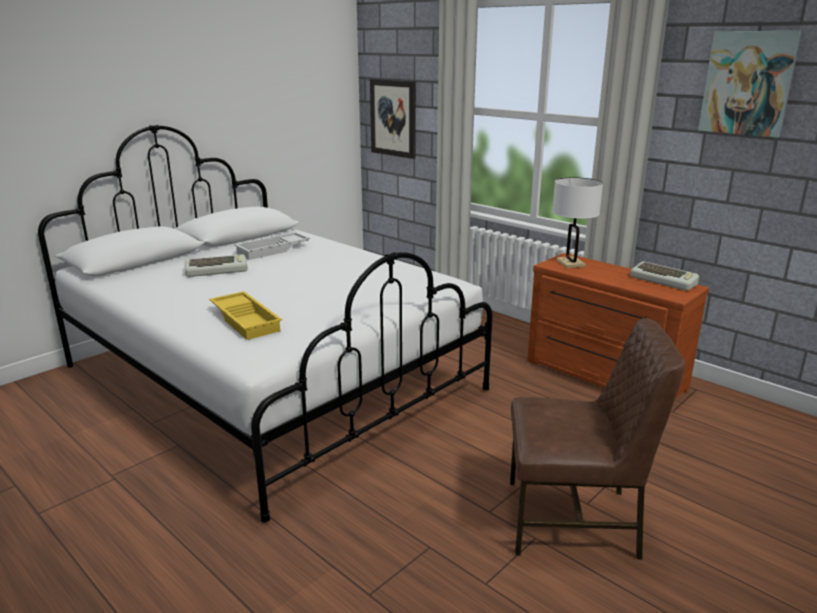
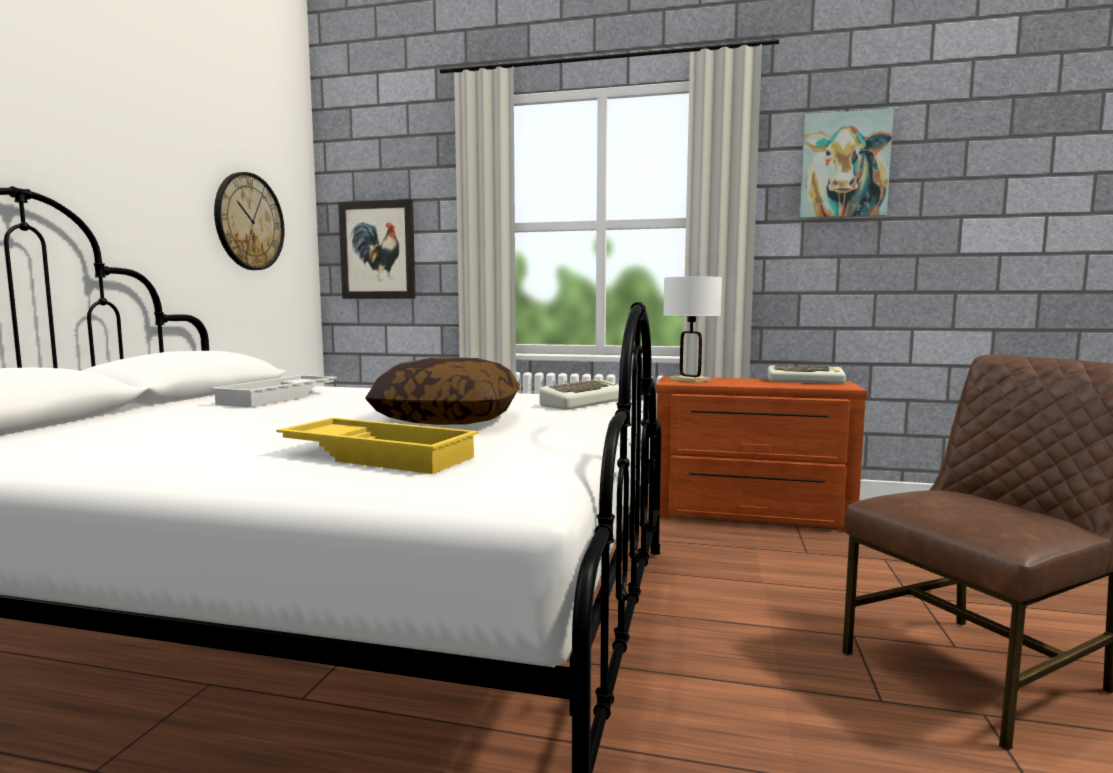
camera: 30 degrees left, 15 degrees down
keyboard [185,254,248,277] -> keyboard moved to [539,379,619,410]
none -> wall clock [214,172,284,270]
none -> pillow [365,358,520,425]

